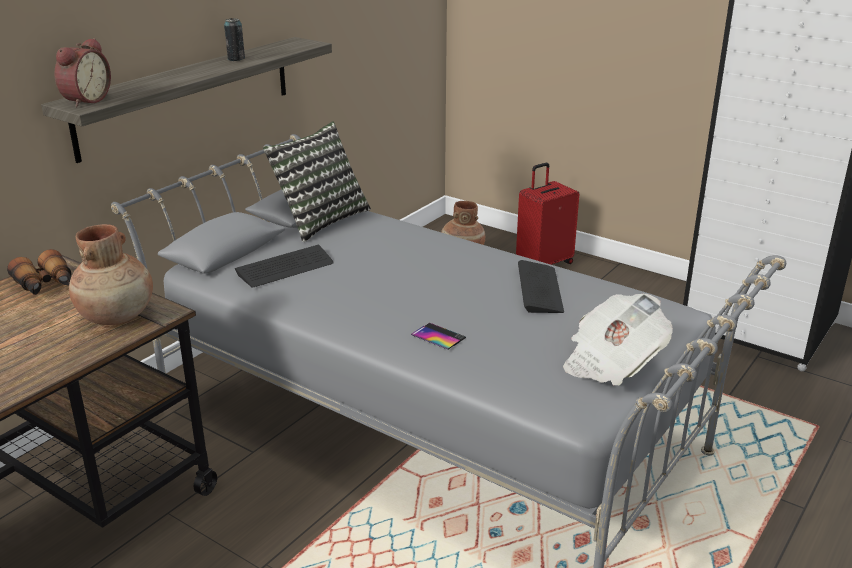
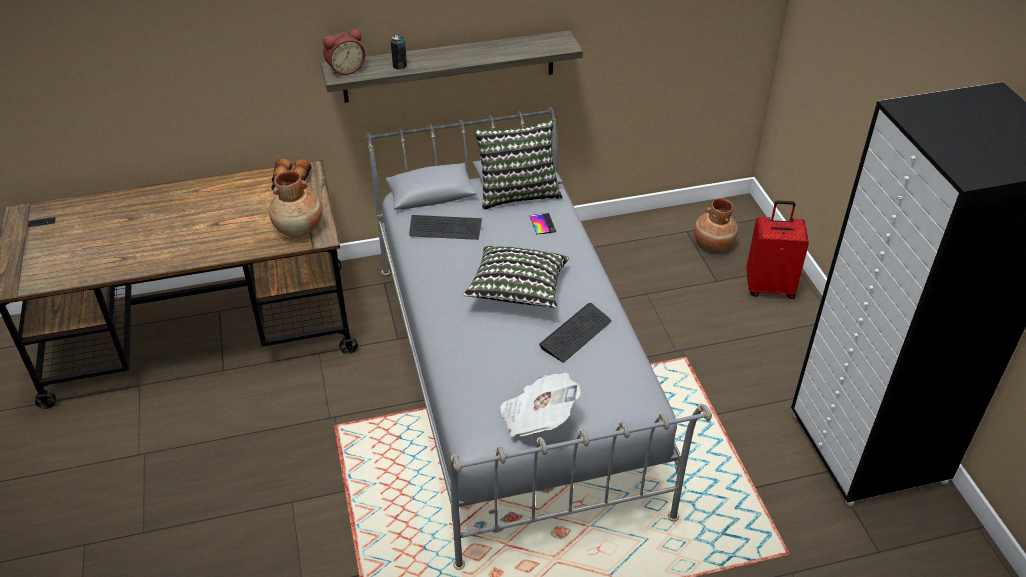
camera: 40 degrees right, 15 degrees up
can [224,18,245,61] -> can moved to [391,34,407,70]
phone [411,323,466,349] -> phone moved to [529,213,556,234]
none -> pillow [463,246,569,308]

